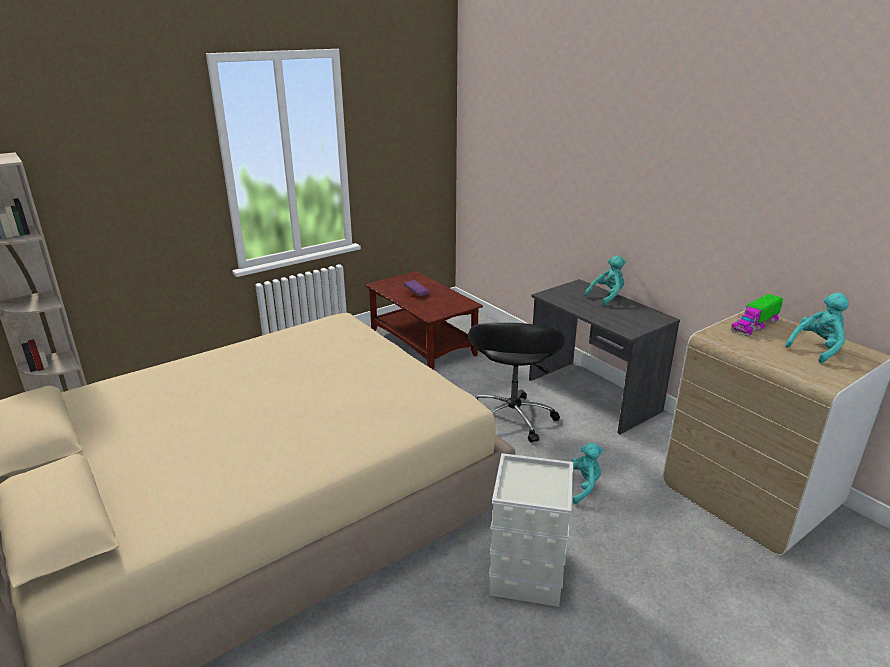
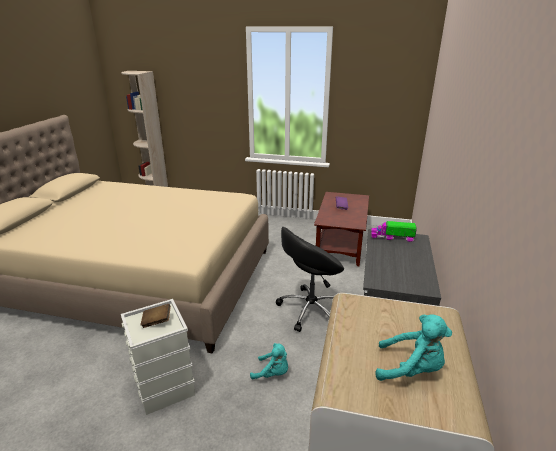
camera: 50 degrees right, 0 degrees up
turquoise plush toy [584,256,626,306] -> none
toy truck [731,294,783,337] -> toy truck moved to [371,221,417,242]
none -> brown book [141,304,171,328]

